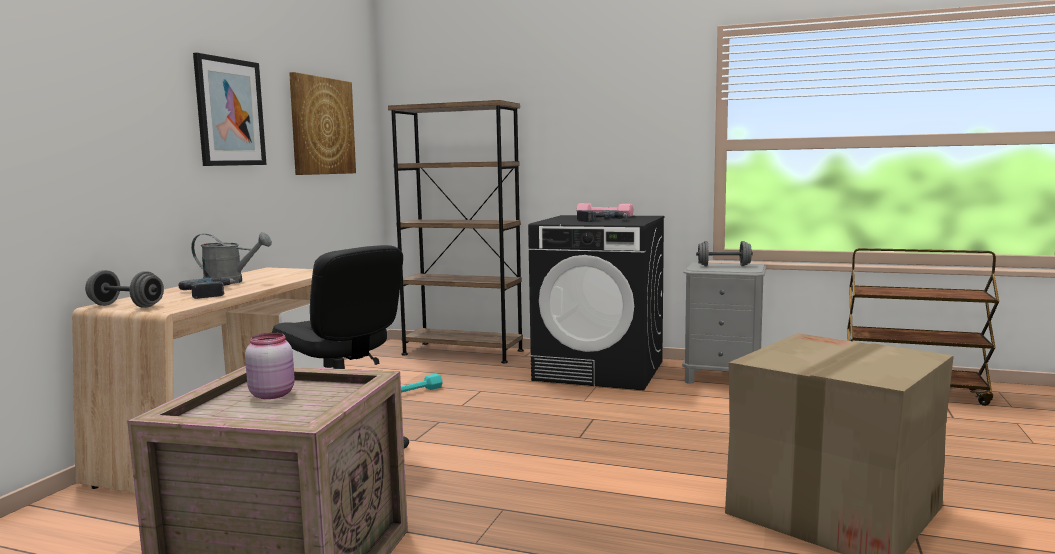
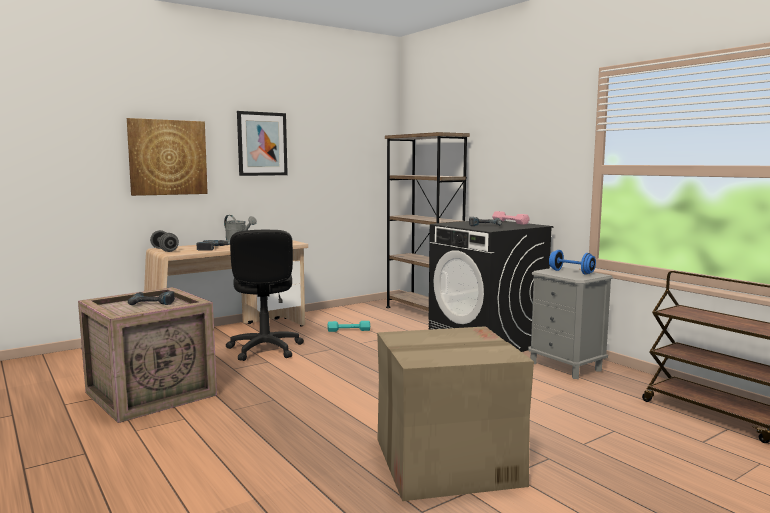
camera: 35 degrees right, 0 degrees up
pink jar [245,333,295,399] -> power drill [128,291,175,305]
picture [289,72,356,175] -> picture moved to [127,118,208,196]
grey dumbbell [696,241,753,266] -> blue dumbbell [549,250,596,275]

